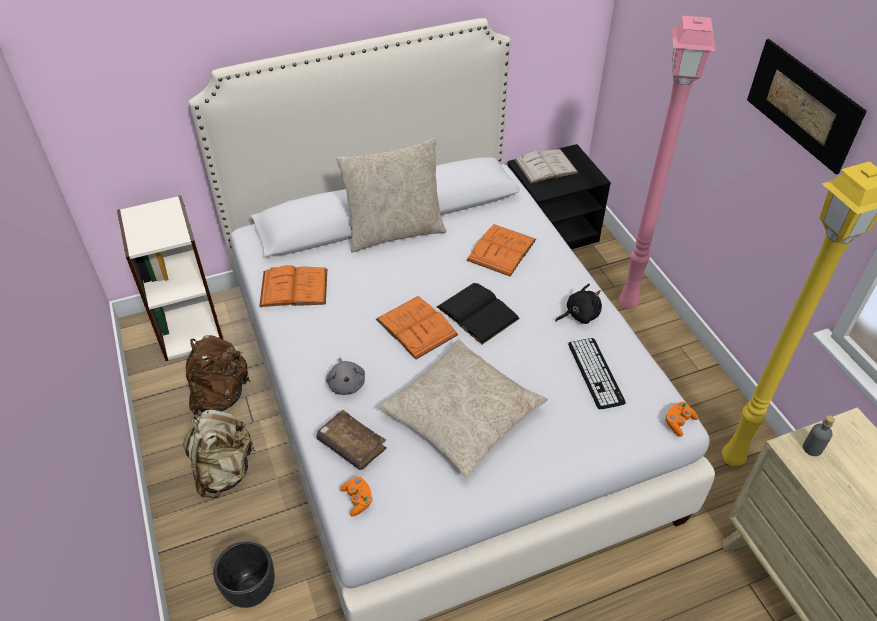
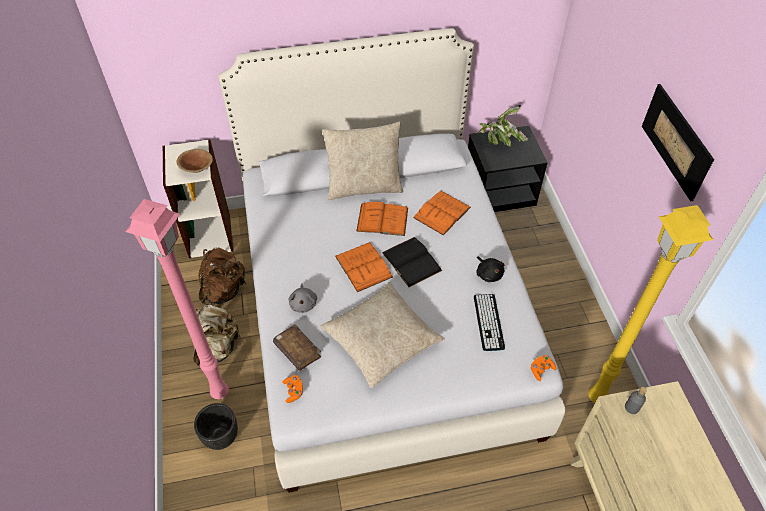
camera: 10 degrees right, 5 degrees up
orange book [259,265,327,307] -> orange book moved to [356,202,408,236]
white book [515,149,579,183] -> potted plant [476,105,528,147]
black plush toy [555,284,602,324] -> black plush toy turned 75 degrees clockwise [476,257,504,282]
pink floor lamp [619,16,716,309] -> pink floor lamp moved to [125,199,229,399]
none -> brown bowl [177,149,213,173]

